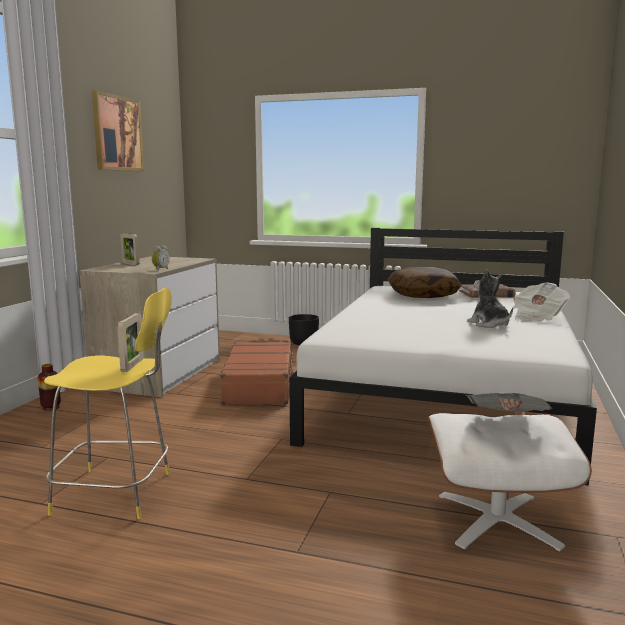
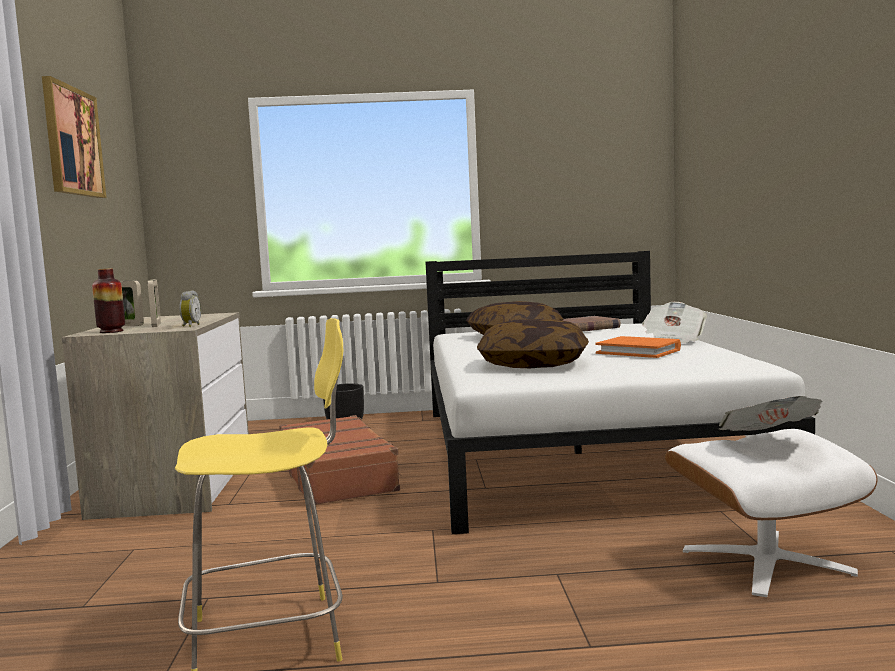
camera: 20 degrees left, 5 degrees down
vase [38,364,61,411] -> vase moved to [92,268,125,333]
picture frame [117,313,144,372] -> picture frame moved to [148,279,161,327]
plush toy [467,269,513,328] -> orange book [595,336,681,358]
none -> pillow [477,319,589,368]

